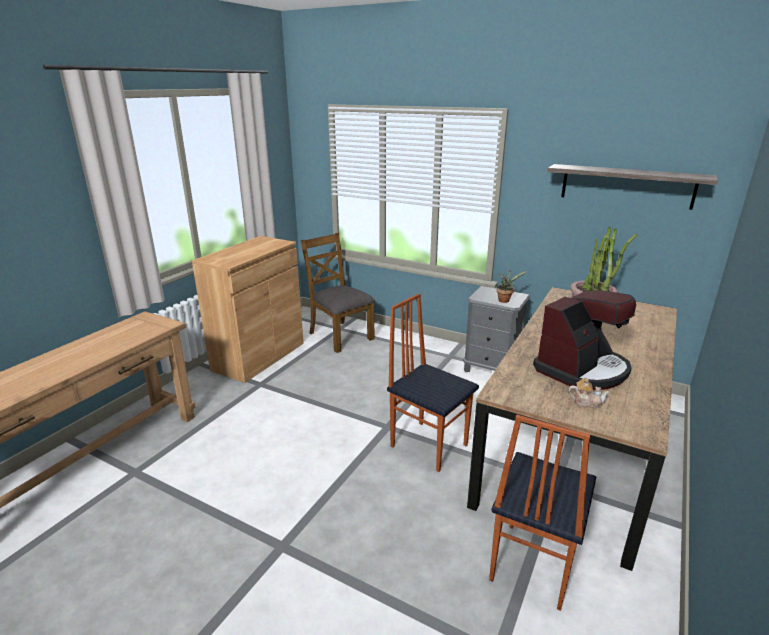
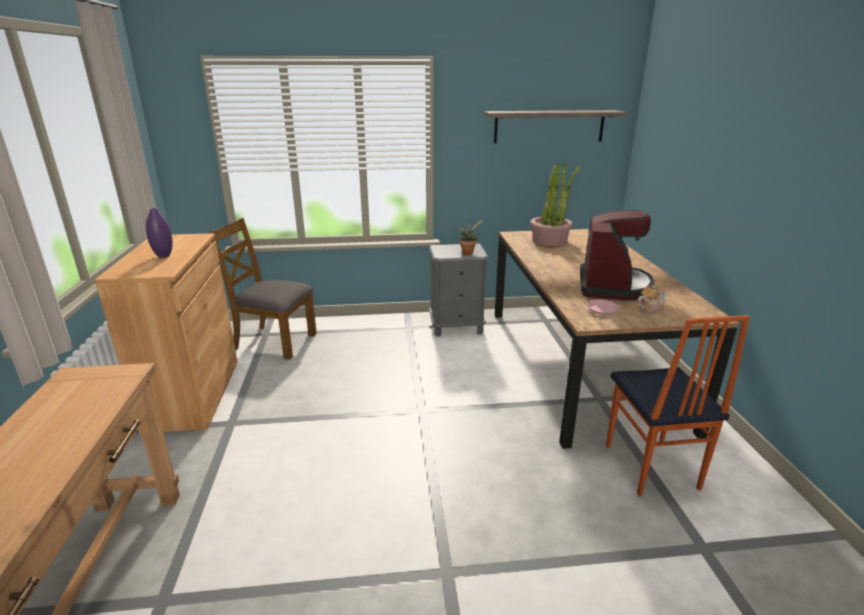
camera: 35 degrees left, 0 degrees up
chair [387,293,479,472] -> none
none -> purple vase [146,208,173,258]
none -> pink plate [587,300,620,315]

